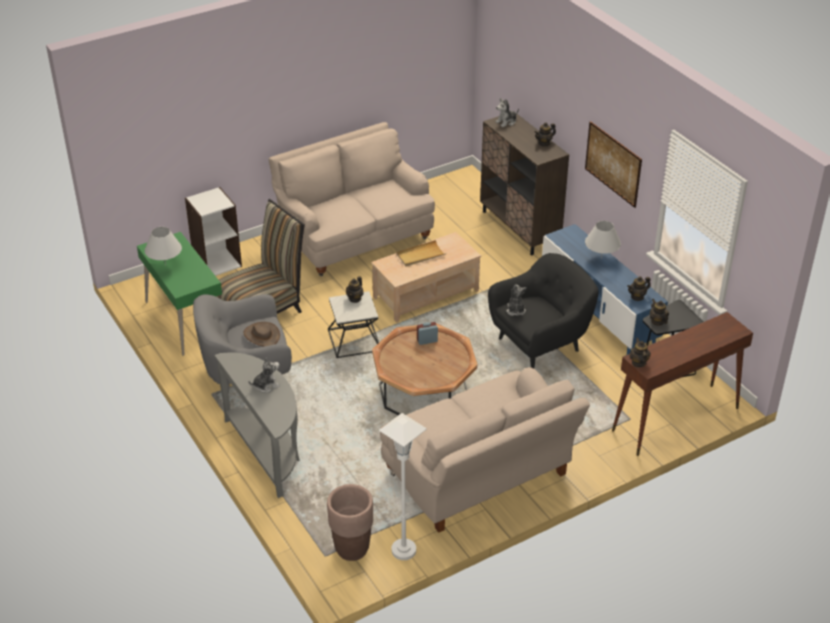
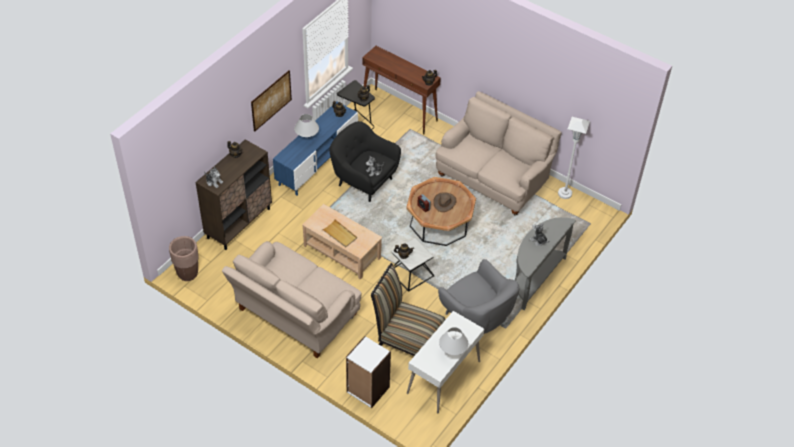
camera: 115 degrees left, 10 degrees up
green desk [137,232,222,356] -> white desk [407,311,484,413]
brown hat [244,322,280,346] -> brown hat moved to [433,192,457,212]
brown planter [327,484,373,561] -> brown planter moved to [169,236,199,281]

